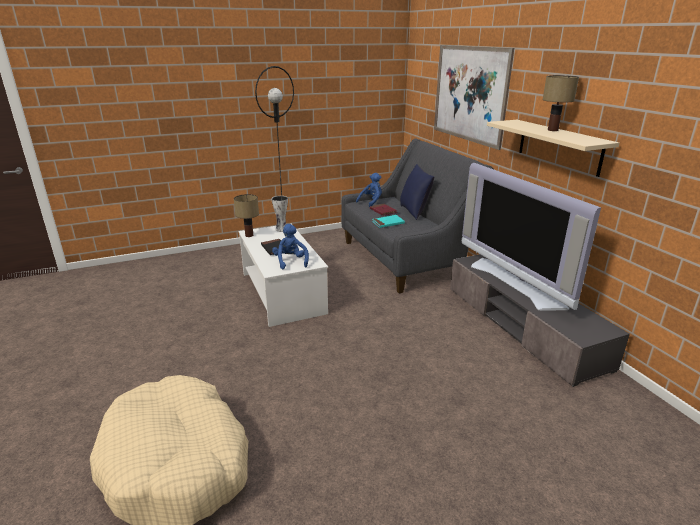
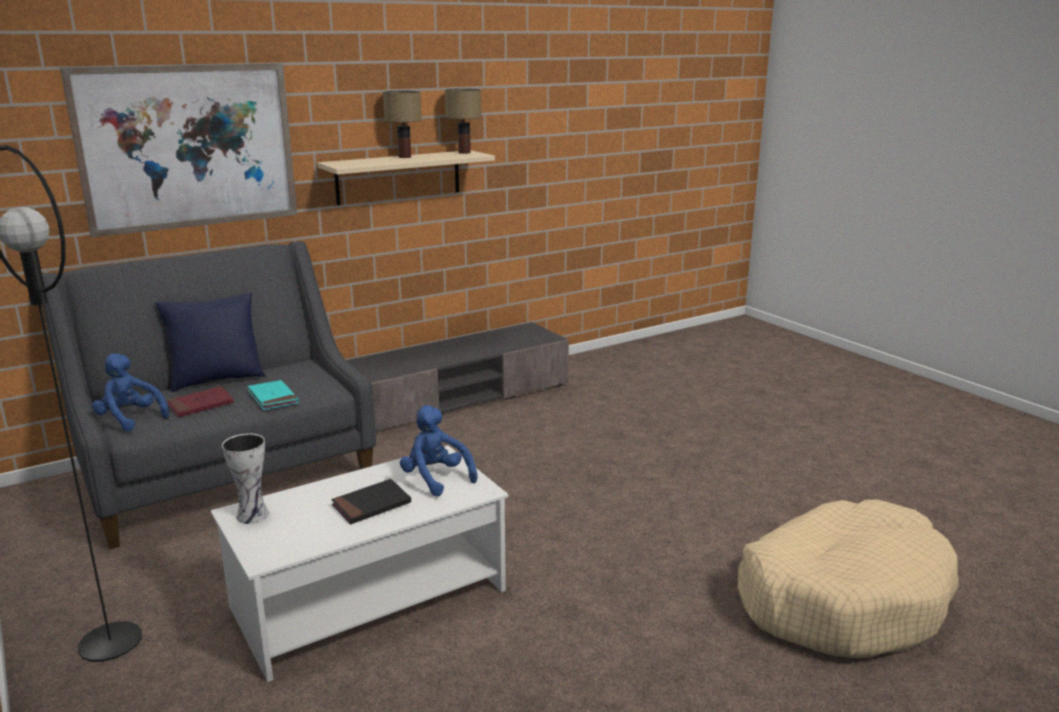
camera: 100 degrees left, 5 degrees down
table lamp [234,194,259,237] -> table lamp moved to [445,89,481,154]
blue plush toy [272,224,309,269] -> blue plush toy turned 75 degrees clockwise [400,405,478,497]
television [462,163,601,311] -> none

